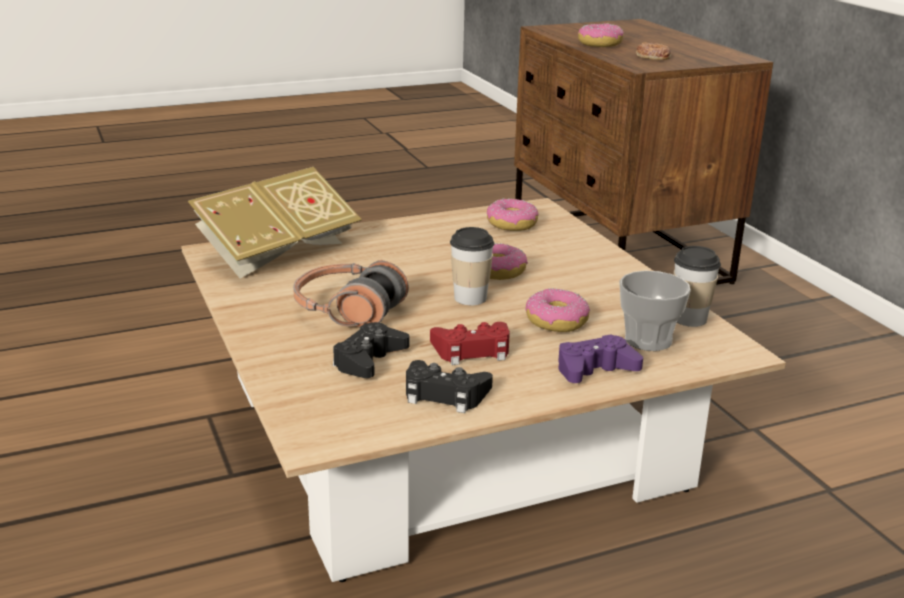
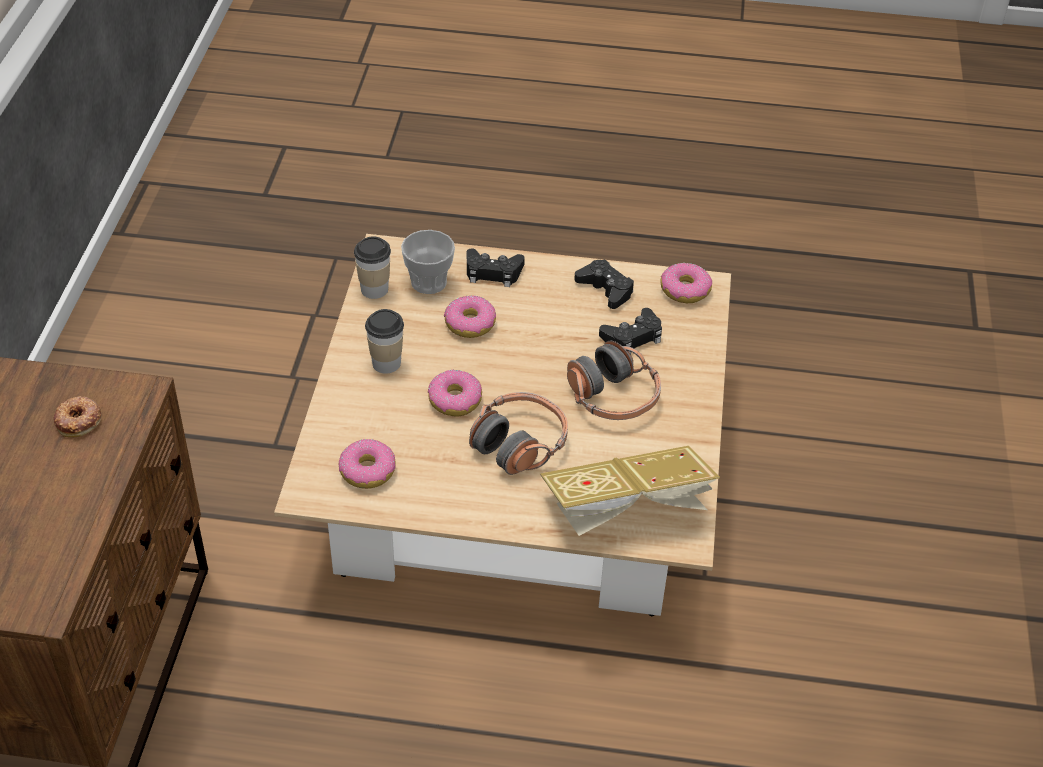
camera: 150 degrees left, 20 degrees up
red game controller [430,322,510,365] -> none
cup [450,227,494,305] -> cup moved to [365,309,404,374]
purple game controller [558,334,643,383] -> black game controller [467,248,525,287]
donut [578,23,624,47] -> donut moved to [660,263,712,303]
none -> headphones [469,392,568,475]

